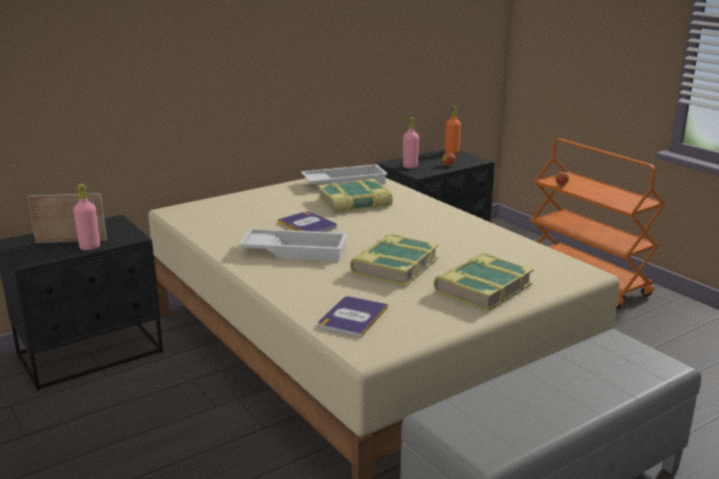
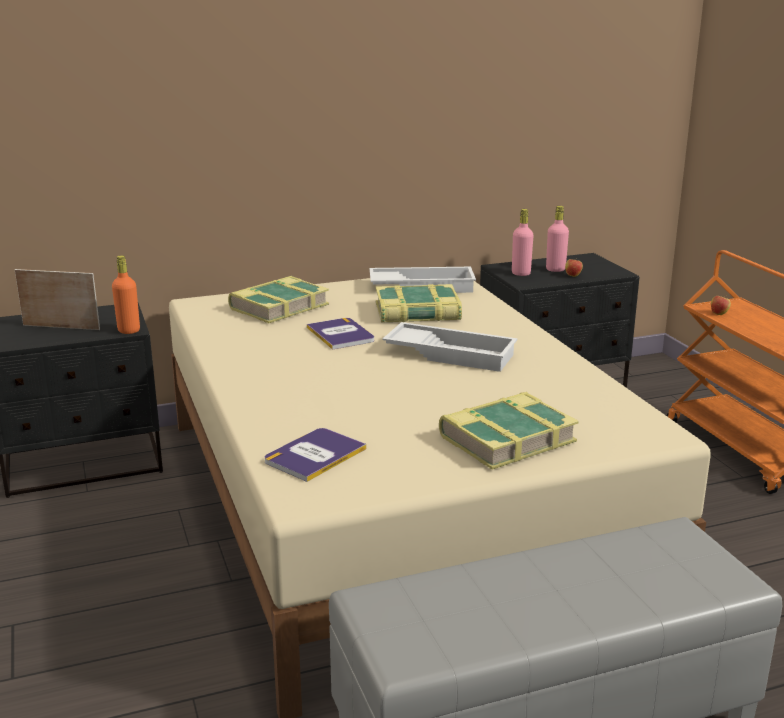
camera: 15 degrees right, 0 degrees up
pink bottle [73,184,100,250] -> pink bottle moved to [546,206,569,272]
white tray [239,229,347,261] -> white tray moved to [382,322,518,372]
book [350,233,439,286] -> book moved to [228,276,329,323]
orange bottle [445,106,461,154] -> orange bottle moved to [112,255,140,334]

